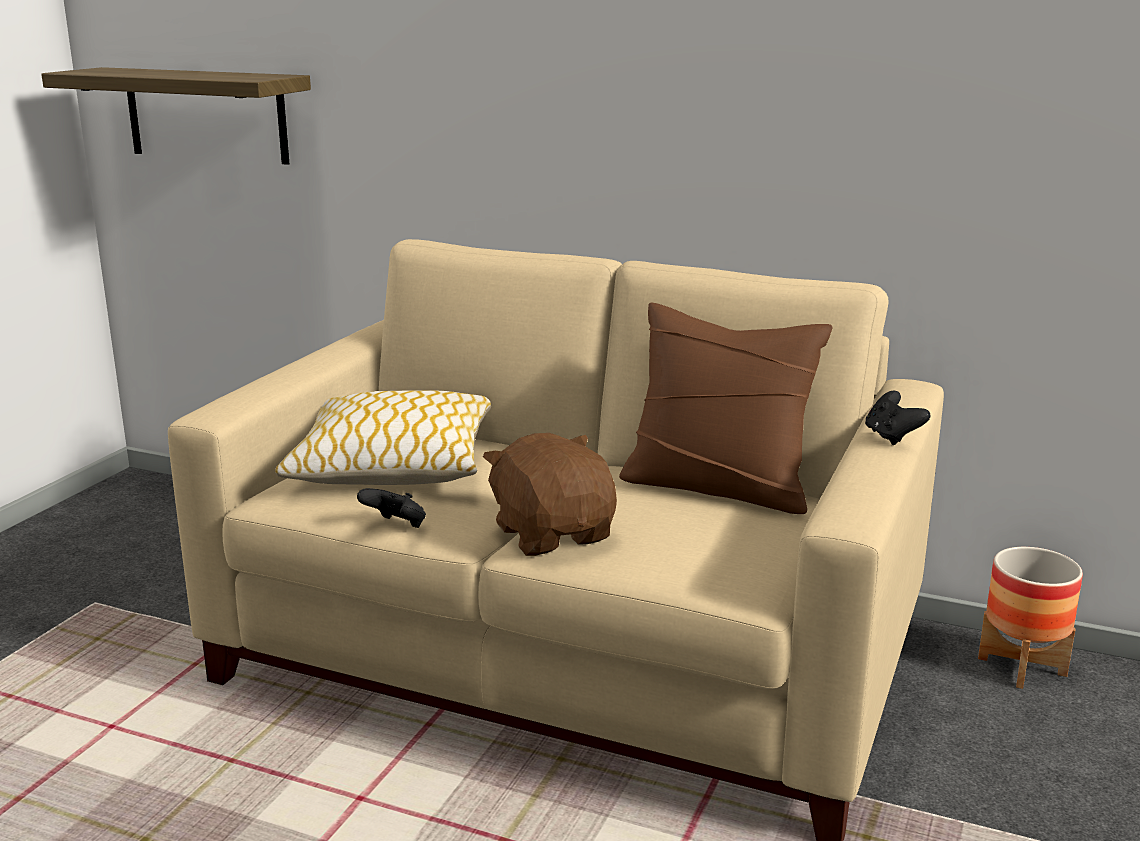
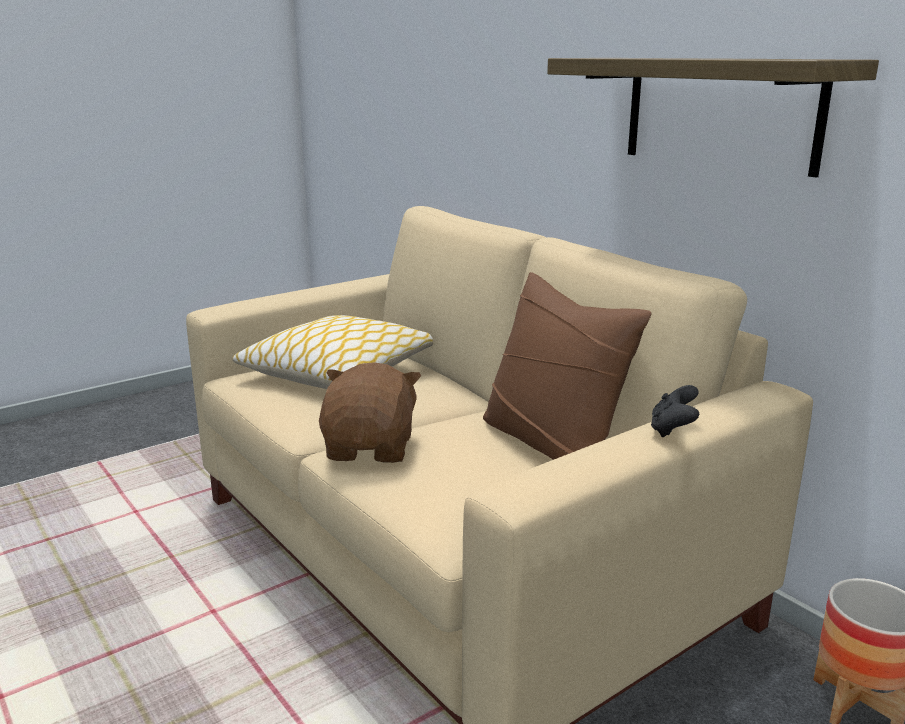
camera: 30 degrees right, 0 degrees up
shelf [41,67,311,165] -> shelf moved to [547,58,879,178]
black game controller [357,488,426,528] -> none

